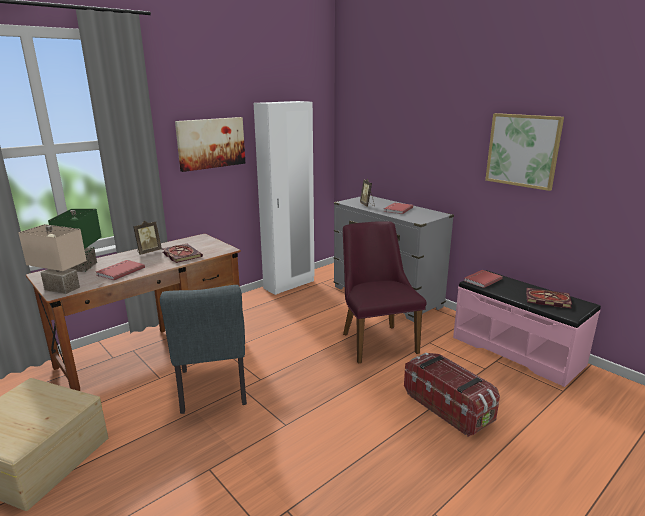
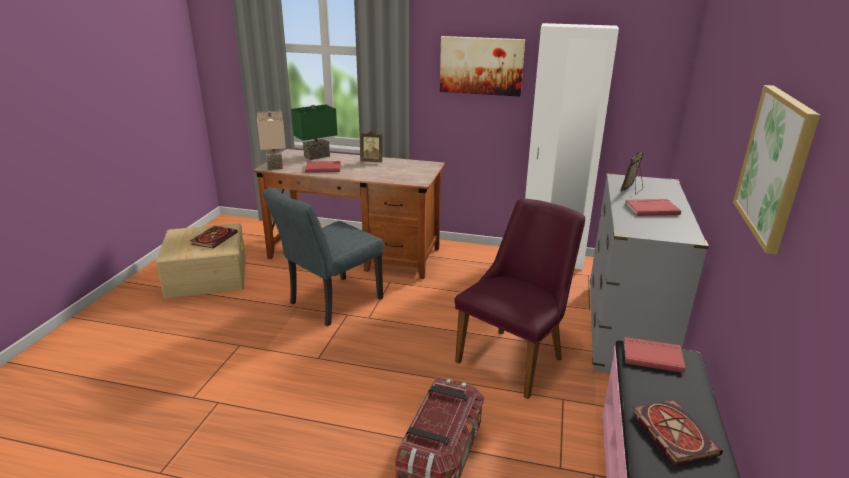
camera: 55 degrees right, 5 degrees up
book [162,244,203,263] -> book moved to [191,226,238,249]

